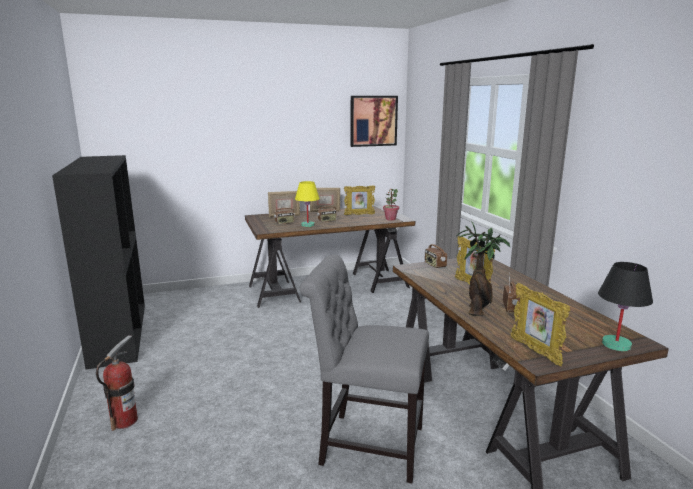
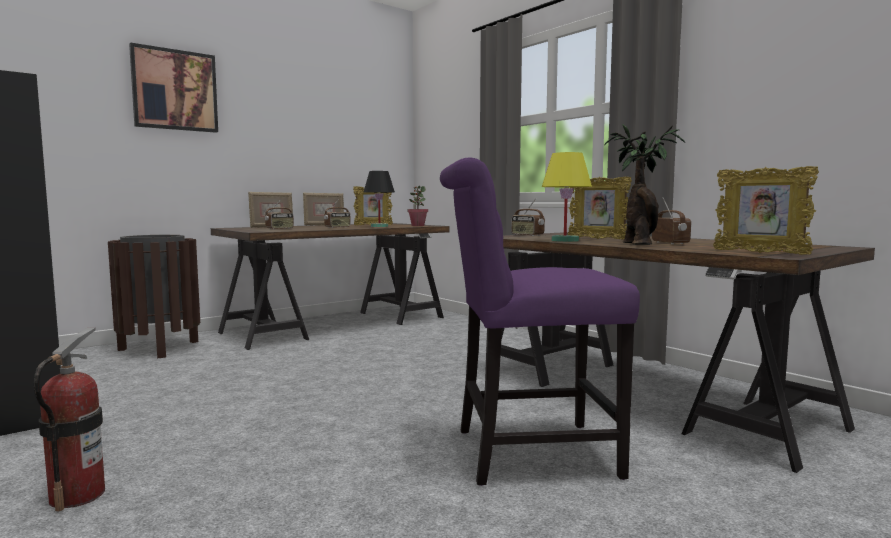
camera: 20 degrees left, 10 degrees down
yellow table lamp [295,181,320,227] -> yellow table lamp moved to [542,152,592,242]
grey chair [300,255,429,483] -> purple chair [440,158,640,486]
picture [351,96,398,147] -> picture moved to [129,43,218,133]
black table lamp [598,262,653,351] -> black table lamp moved to [364,171,395,227]
none -> brown trash can [108,235,200,359]

